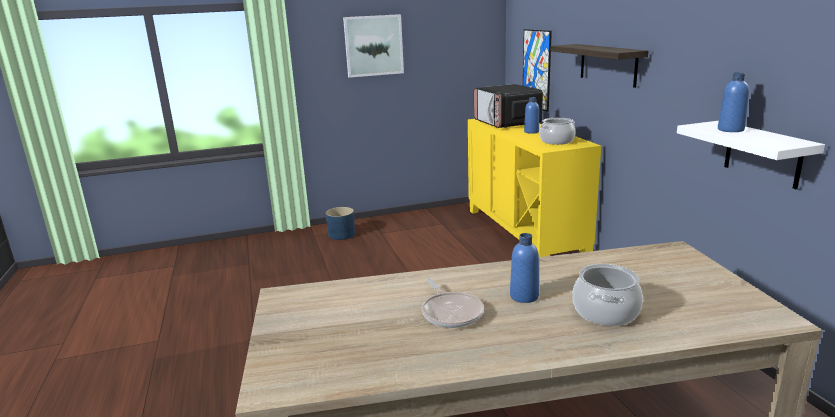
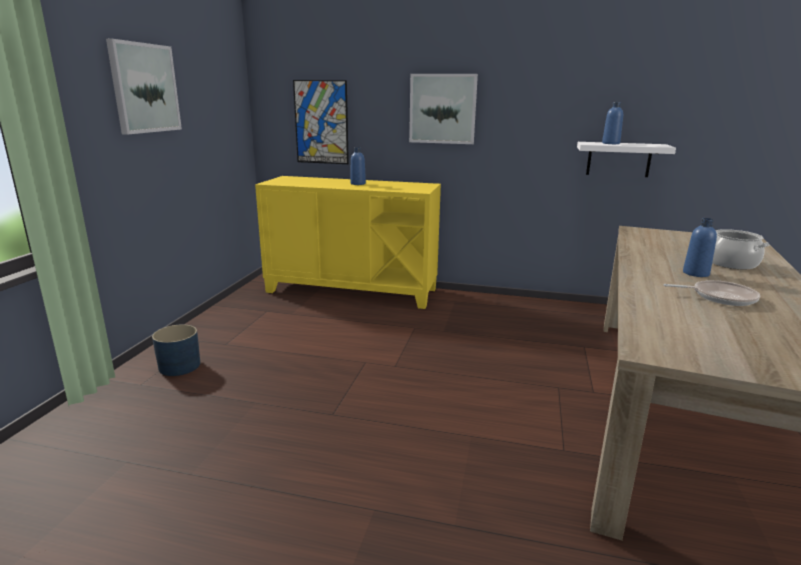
camera: 60 degrees left, 0 degrees up
microwave [474,84,543,128] -> none
cooking pot [539,118,575,145] -> none
shelf [550,44,648,88] -> picture [409,74,478,144]

